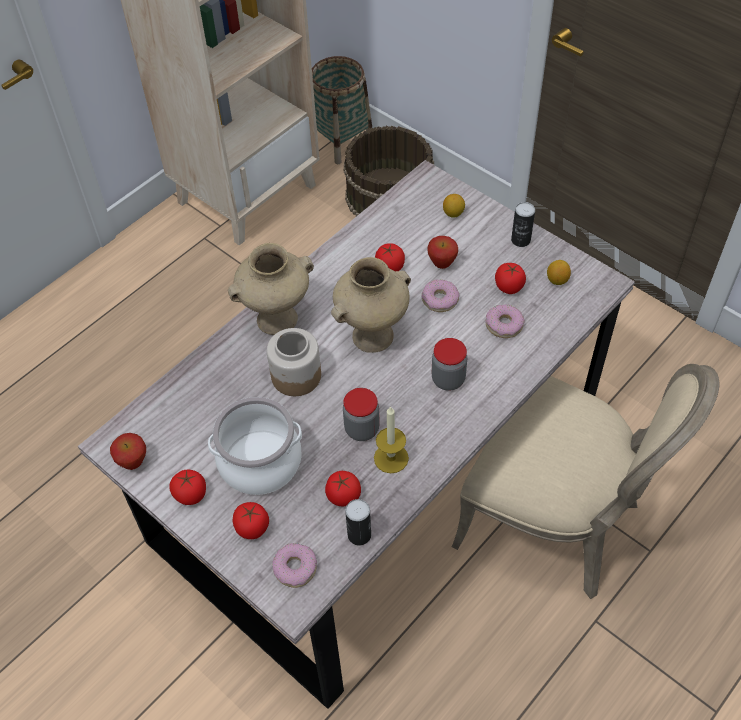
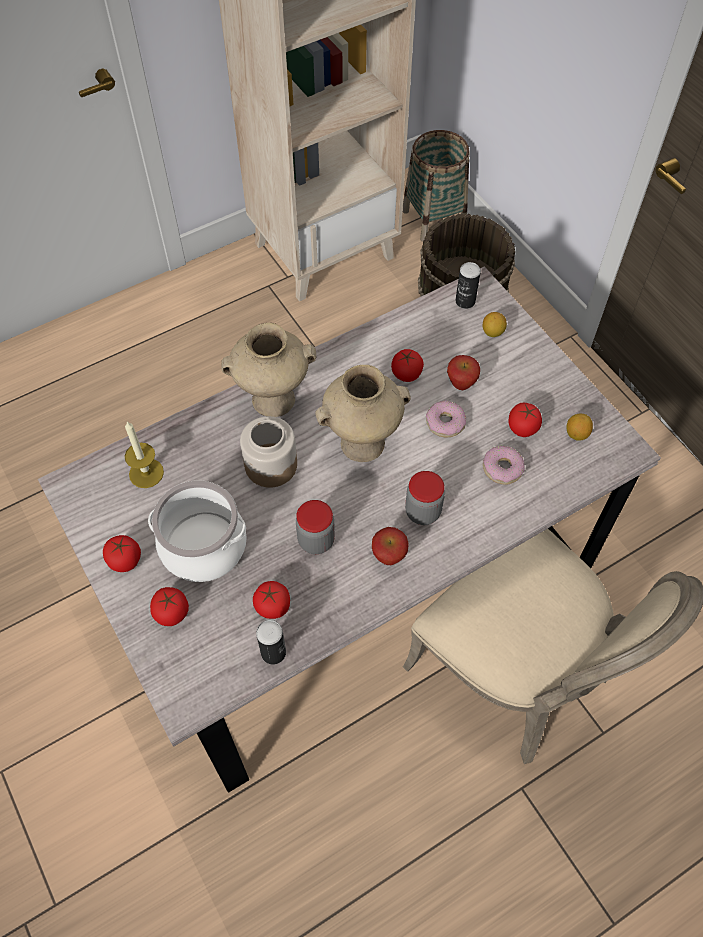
camera: 15 degrees right, 5 degrees up
apple [110,433,146,470] -> apple moved to [372,527,409,565]
donut [272,543,317,588] -> none
candle [374,406,409,473] -> candle moved to [125,422,164,488]
can [511,202,535,247] -> can moved to [455,262,481,309]

